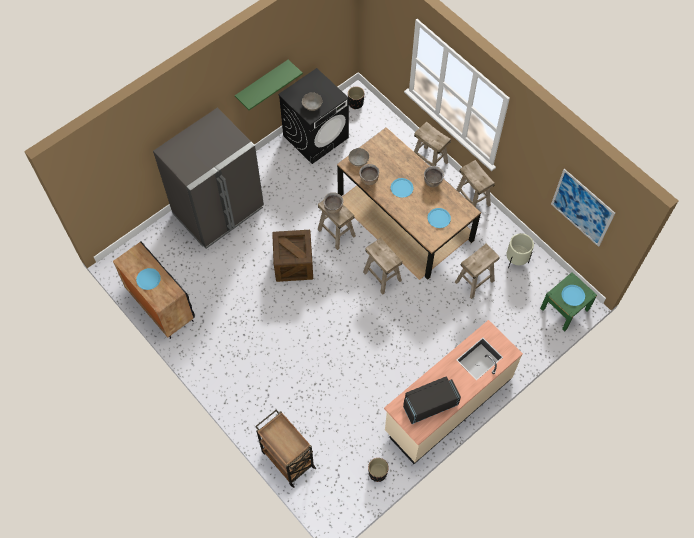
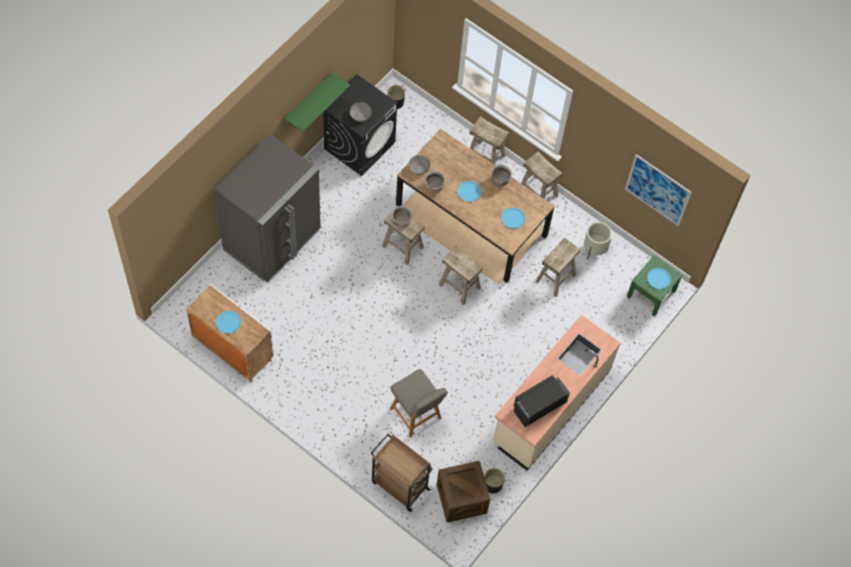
camera: 15 degrees left, 0 degrees up
black cabinet [113,241,195,339] -> white cabinet [186,284,274,383]
crate [272,230,313,282] -> crate moved to [436,461,490,523]
none -> grey chair [390,369,448,438]

